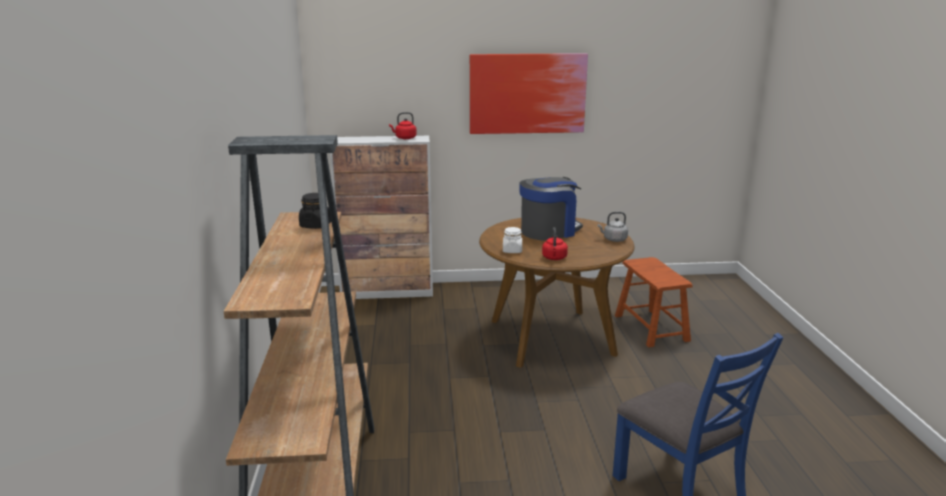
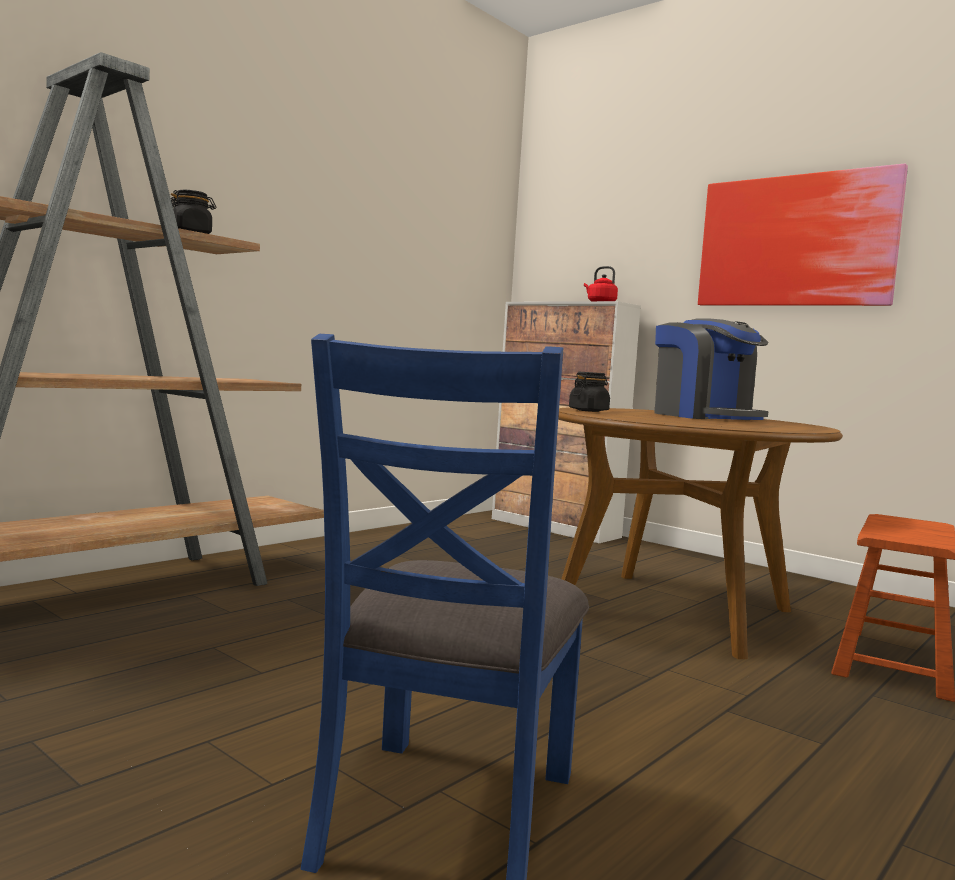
camera: 45 degrees right, 15 degrees down
white jar [503,227,522,253] -> black jar [569,372,610,412]
coffee machine [519,177,583,241] -> coffee machine turned 45 degrees clockwise [655,318,768,420]
red kettle [542,227,568,260] -> none
grey kettle [597,212,628,242] -> none

